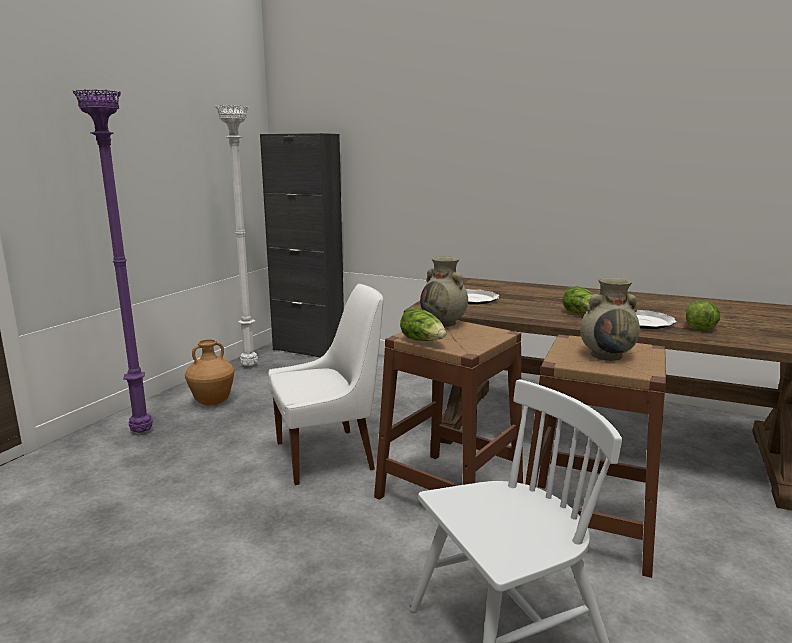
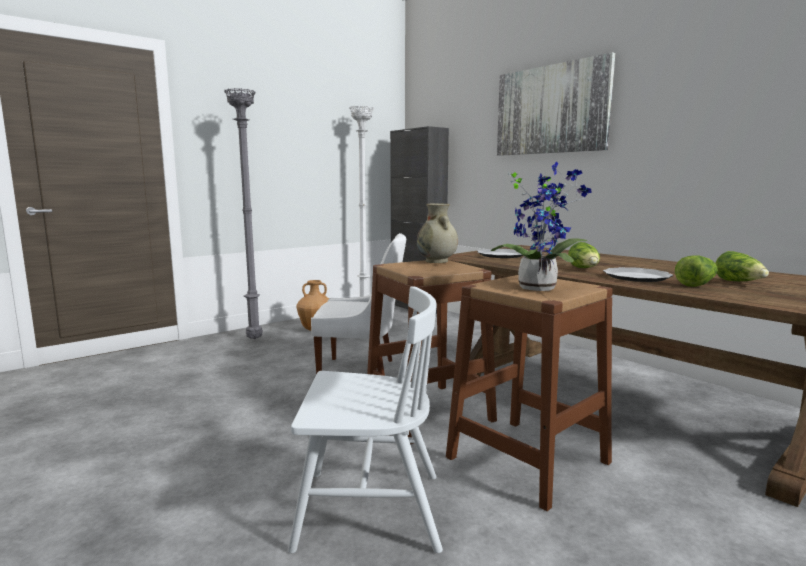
camera: 25 degrees right, 5 degrees down
purple floor lamp [72,89,153,433] -> grey floor lamp [224,88,263,339]
lettuce [400,307,446,341] -> lettuce moved to [715,251,769,281]
beige vase [580,277,640,361] -> potted plant [491,161,592,291]
none -> picture [497,52,615,156]

